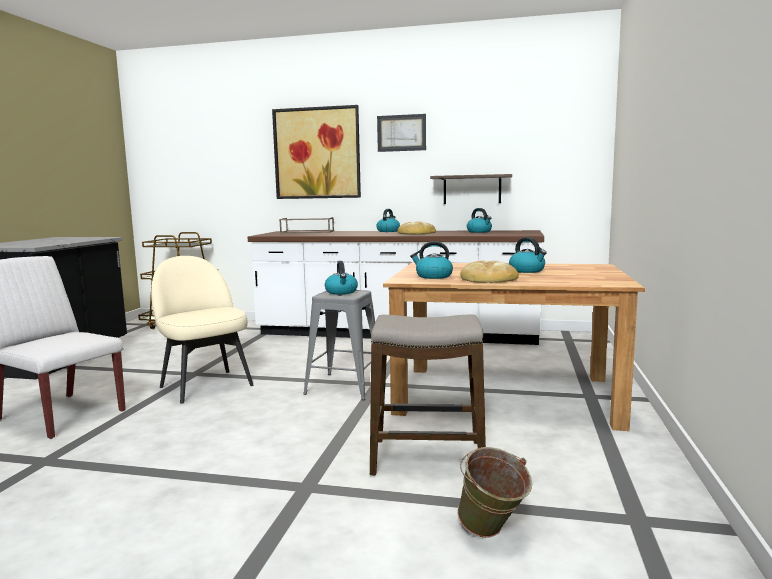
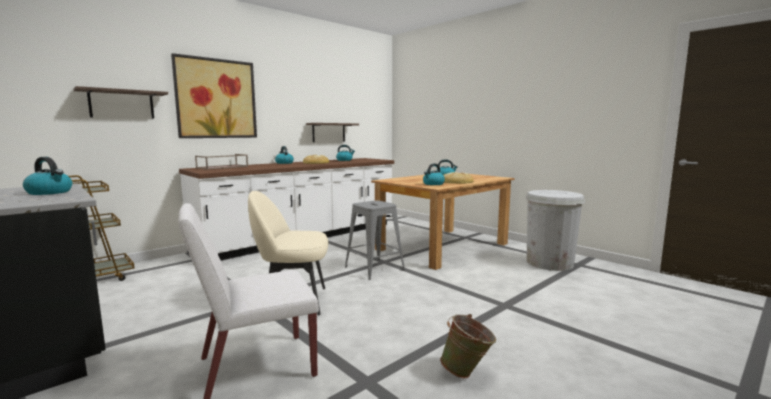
camera: 55 degrees left, 0 degrees up
kettle [325,261,358,294] -> kettle moved to [23,157,72,195]
stool [370,314,486,476] -> none
picture [377,114,426,152] -> none
green bucket [457,447,532,538] -> green bucket moved to [440,314,496,379]
none -> shelf [73,86,168,119]
none -> white trash can [526,190,585,271]

